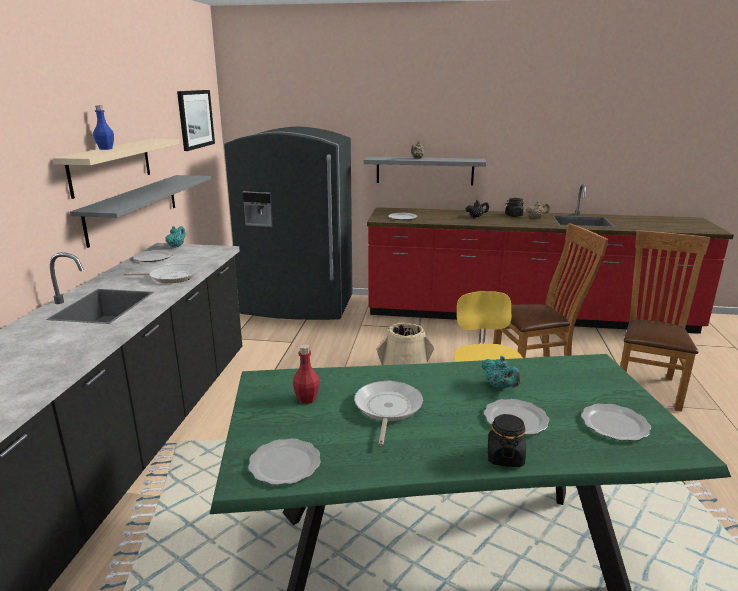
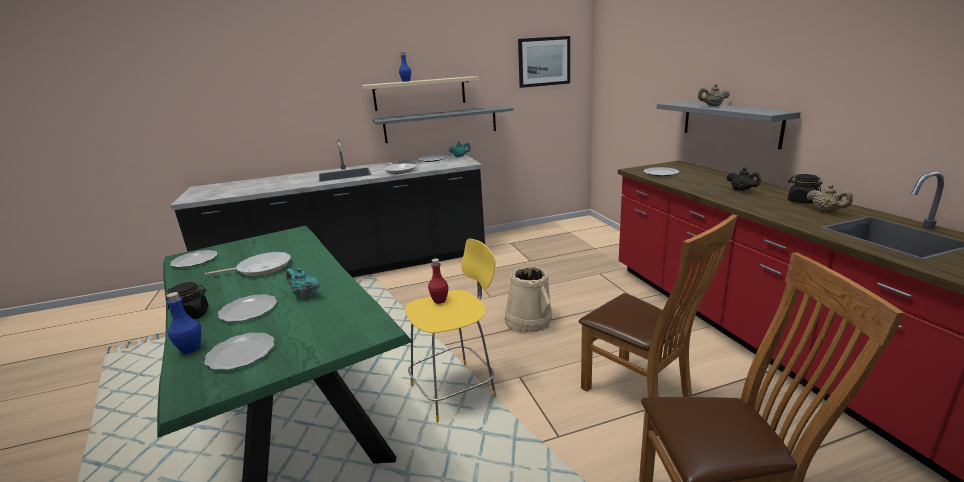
camera: 65 degrees right, 0 degrees up
grey fridge [224,127,352,320] -> none
red bottle [293,344,319,404] -> red bottle moved to [428,259,448,304]
turquoise teapot [481,356,520,389] -> turquoise teapot turned 90 degrees clockwise [286,268,320,298]
none -> blue bottle [166,292,202,354]

